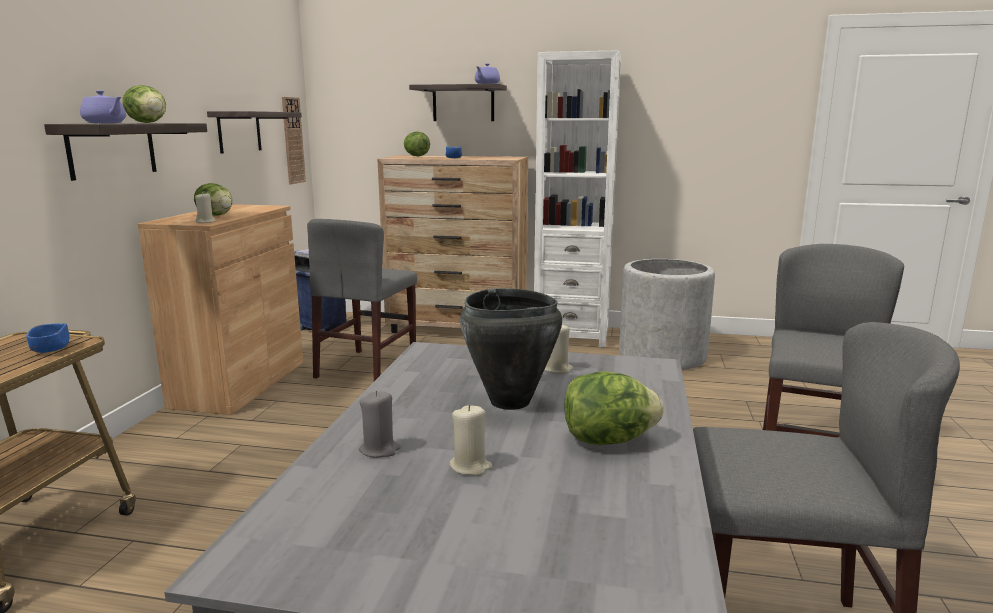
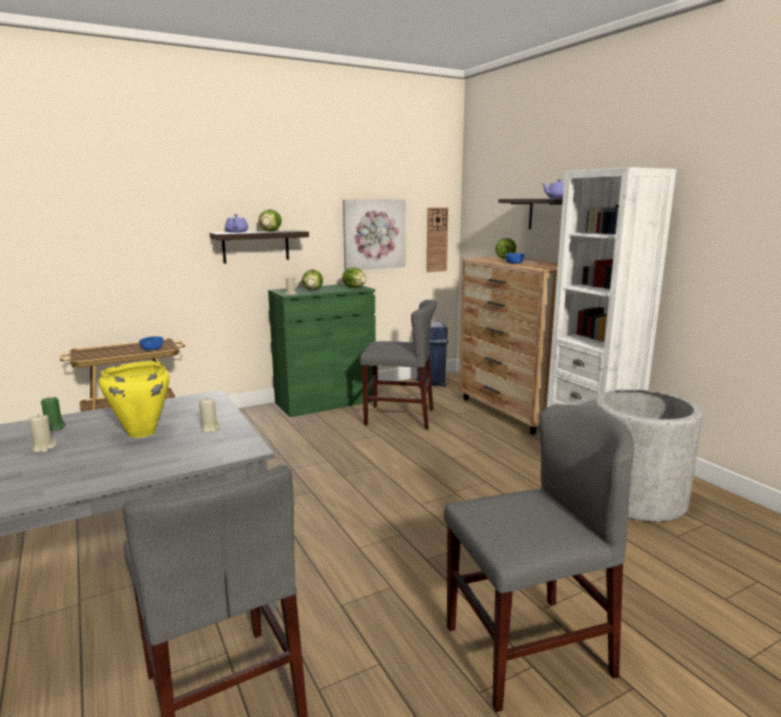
camera: 50 degrees right, 0 degrees up
brown cabinet [138,204,303,415] -> green cabinet [268,284,376,417]
shelf [207,111,302,153] -> picture [343,199,406,270]
grey chair [307,219,417,381] -> grey chair turned 150 degrees counterclockwise [360,300,437,429]
grey candle [359,391,401,458] -> green candle [41,396,66,431]
black cooking pot [460,288,562,410] -> yellow cooking pot [99,361,170,438]
lettuce [564,371,664,445] -> lettuce moved to [342,267,366,288]

